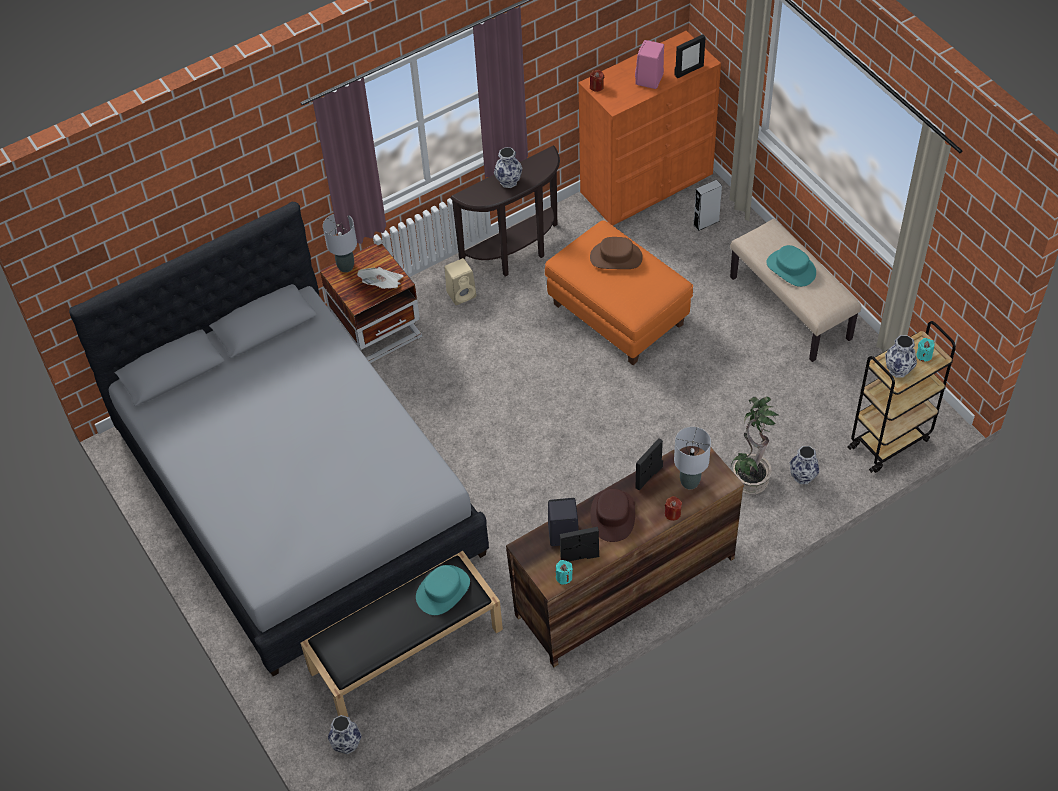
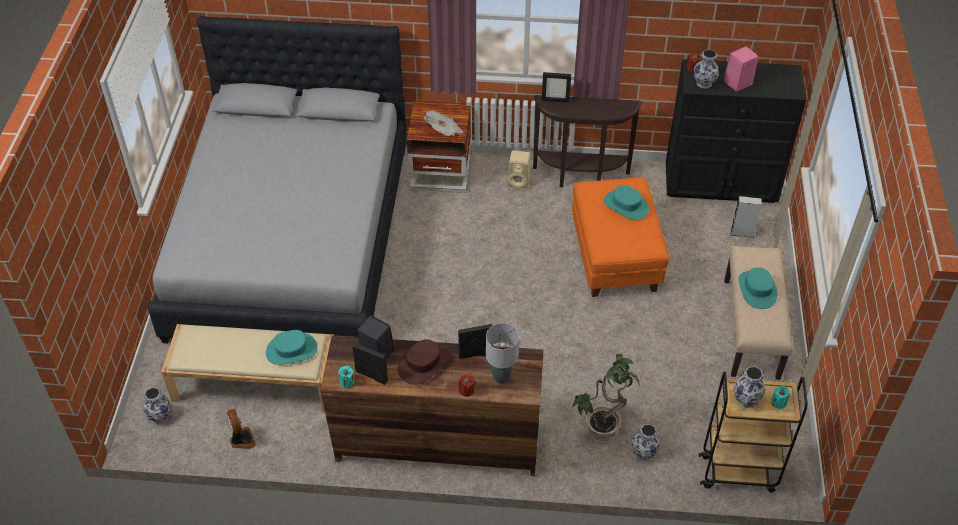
camera: 35 degrees right, 5 degrees down
black bench [300,551,503,717] -> beige bench [161,324,334,413]
grey table lamp [323,214,357,272] -> none
vase [494,147,522,188] -> vase moved to [694,50,719,88]
orange dresser [579,31,721,226] -> black dresser [666,59,806,203]
brown hat [590,237,643,269] -> turquoise hat [604,185,649,220]
picture frame [674,34,706,78] -> picture frame moved to [542,72,571,103]
none -> fan [227,409,256,449]

